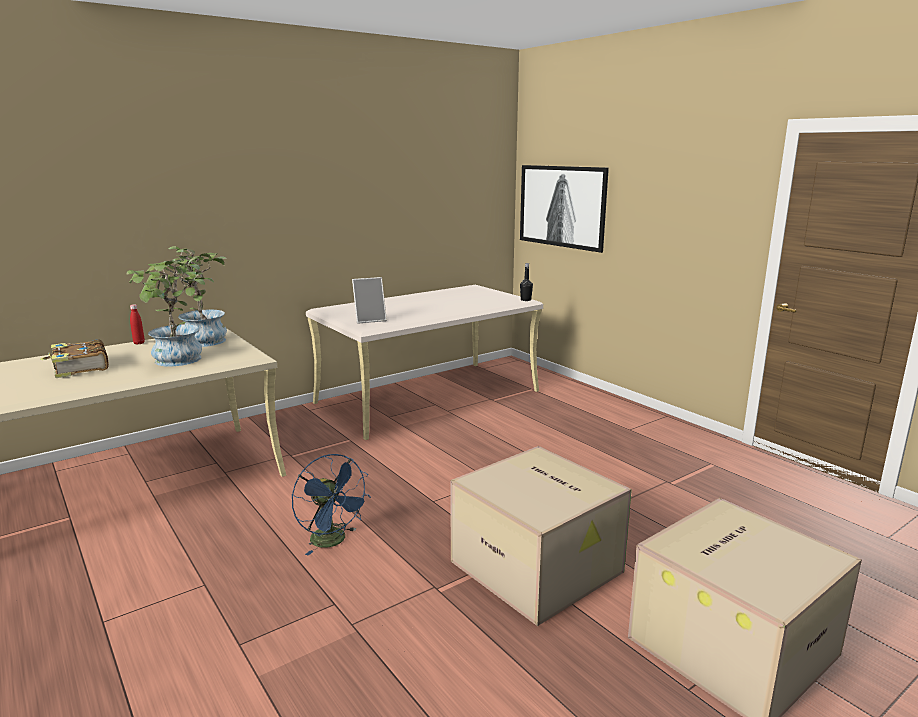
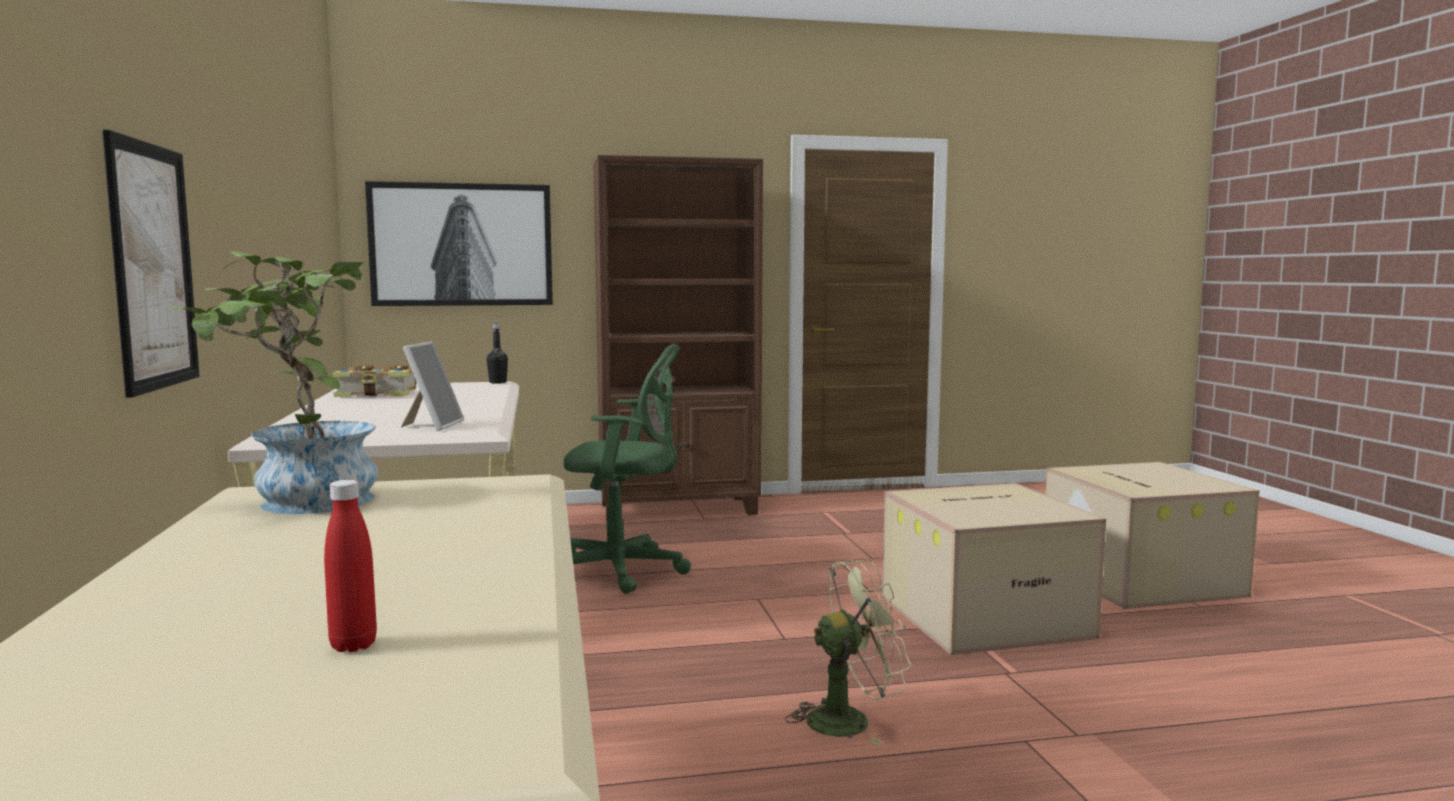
camera: 65 degrees left, 10 degrees down
book [40,339,109,378] -> book moved to [332,365,416,397]
potted plant [127,257,205,366] -> none
red bottle [130,304,145,345] -> red bottle moved to [324,480,377,652]
blue fan [292,454,371,556] -> green fan [785,559,912,746]
none -> picture [102,130,200,398]
none -> green office chair [563,344,691,594]
none -> brown bookcase [593,155,763,521]

